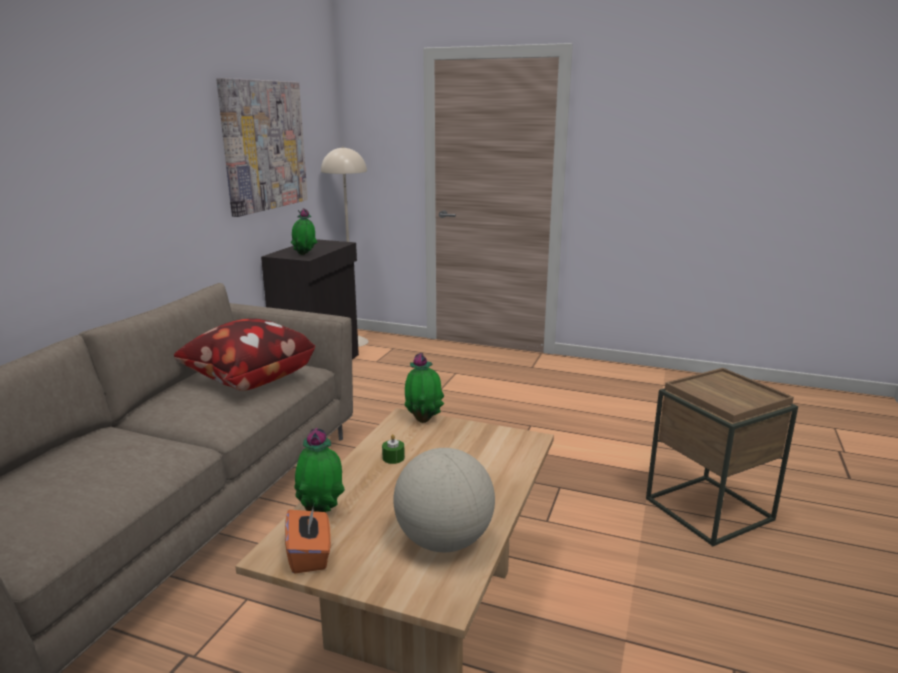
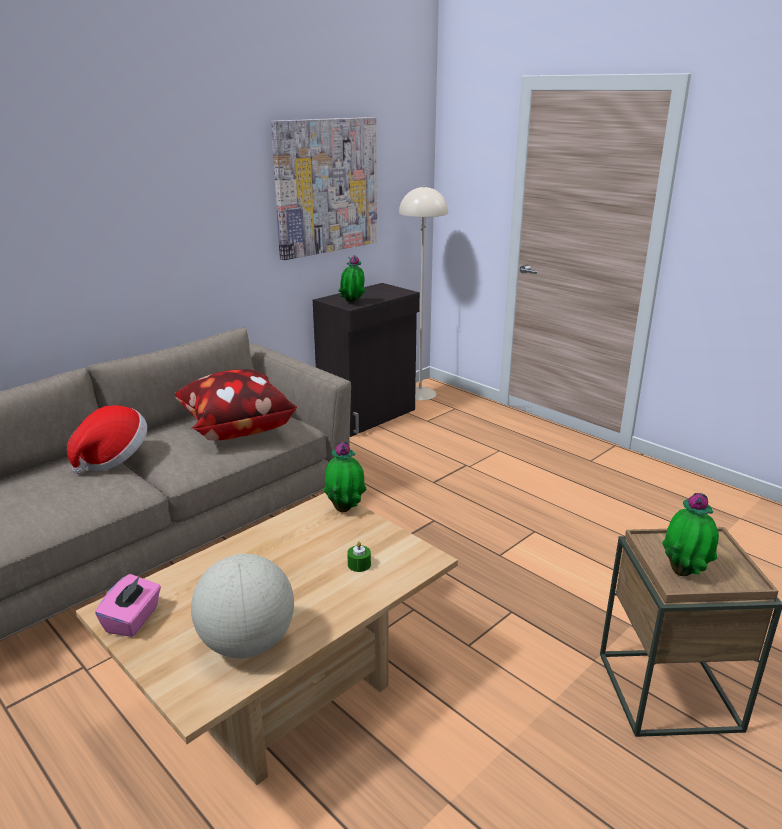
camera: 25 degrees right, 5 degrees up
orange tissue box [285,505,331,574] -> pink tissue box [95,574,161,637]
potted plant [294,428,345,512] -> potted plant moved to [662,493,719,576]
green candle [382,434,405,464] -> green candle moved to [347,541,371,572]
none -> hat [67,405,147,474]

